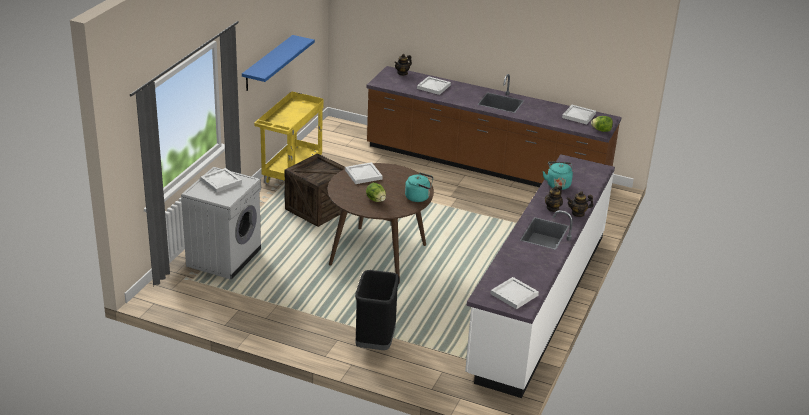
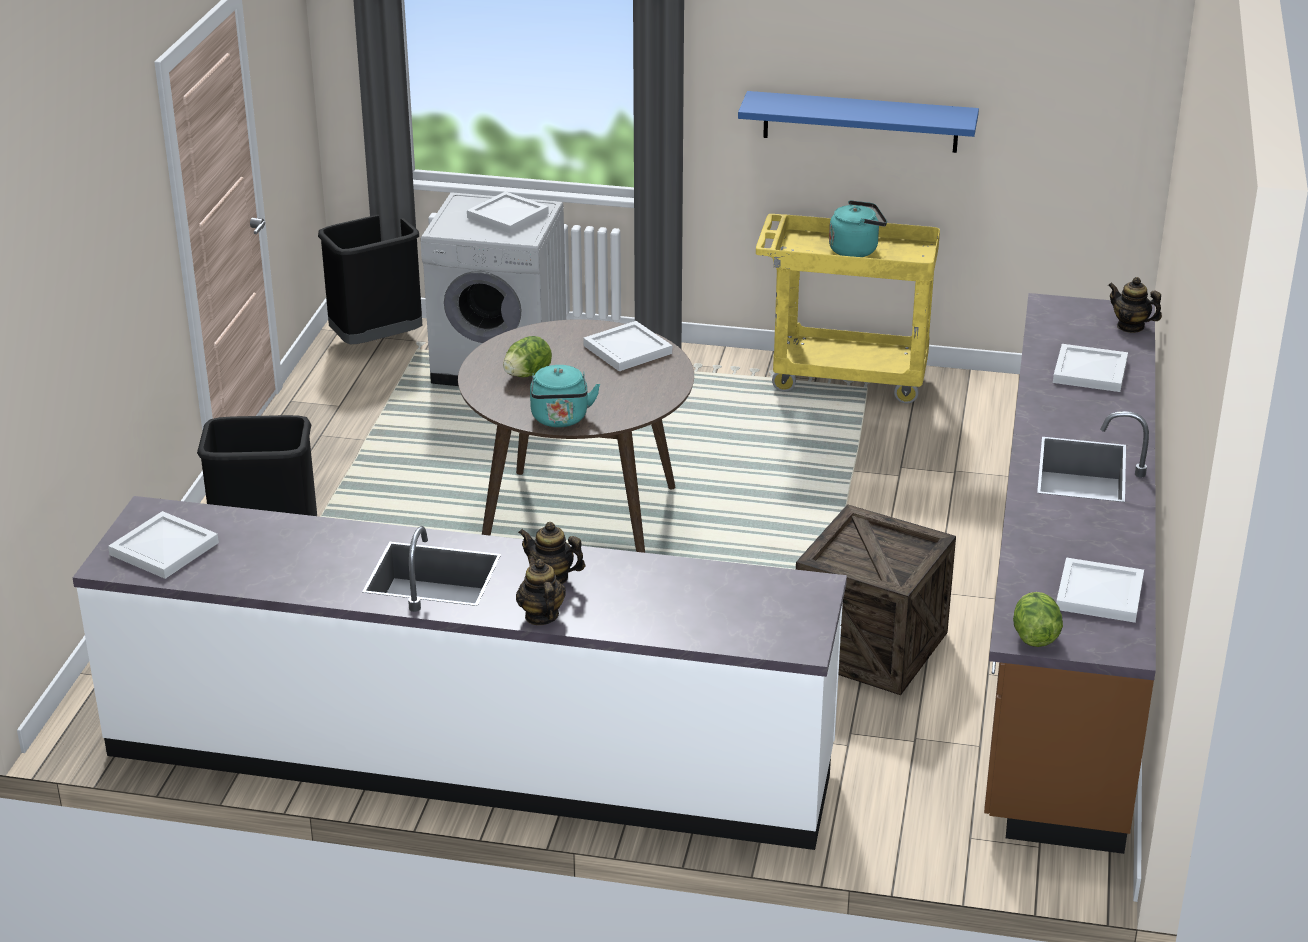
camera: 80 degrees right, 0 degrees up
crate [285,153,345,227] -> crate moved to [796,504,956,695]
turquoise kettle [543,161,573,190] -> turquoise kettle moved to [829,200,887,257]
none -> black trash can [318,215,423,344]

